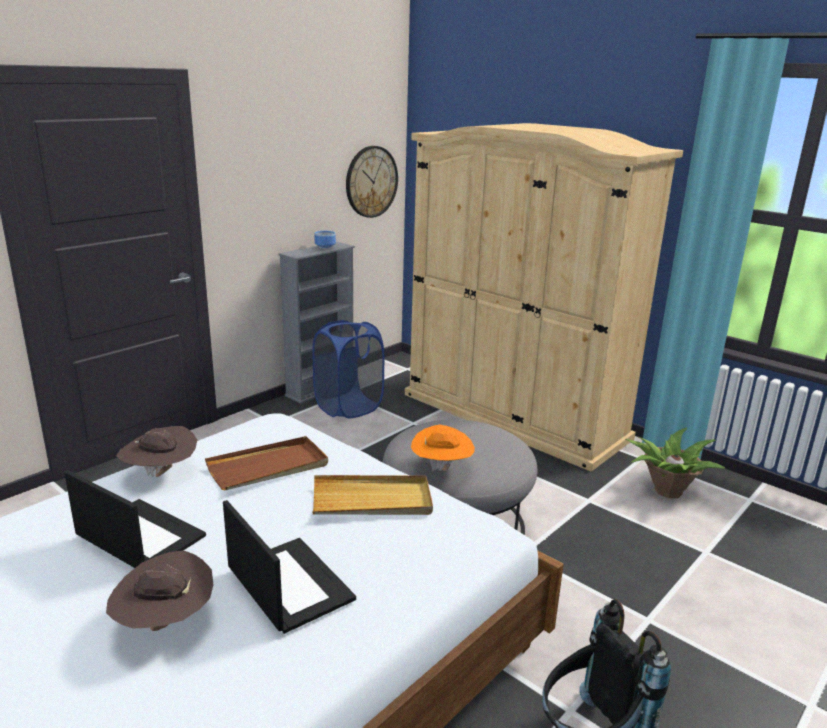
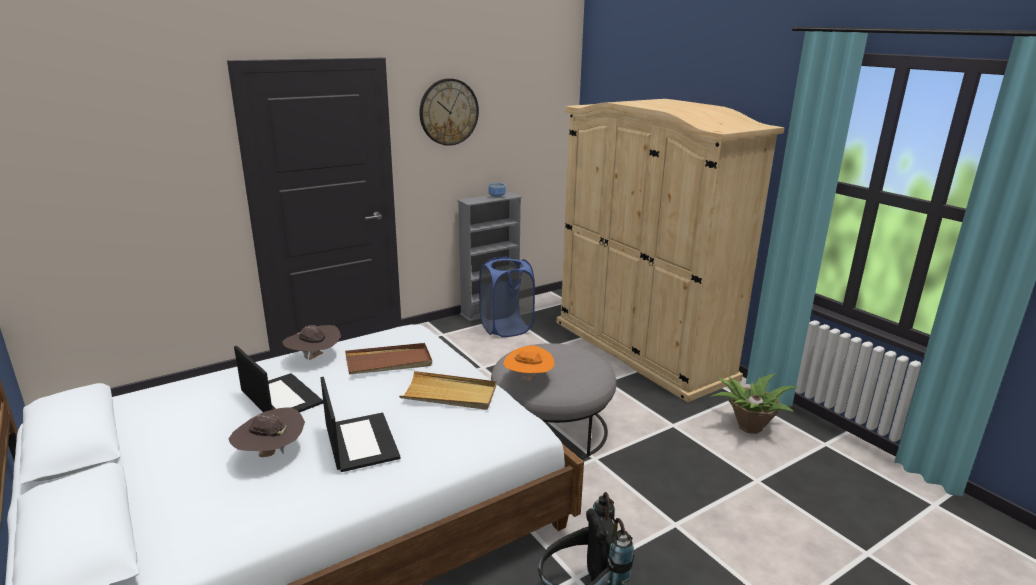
camera: 15 degrees right, 0 degrees up
wall clock [346,146,398,218] -> wall clock moved to [419,78,479,146]

